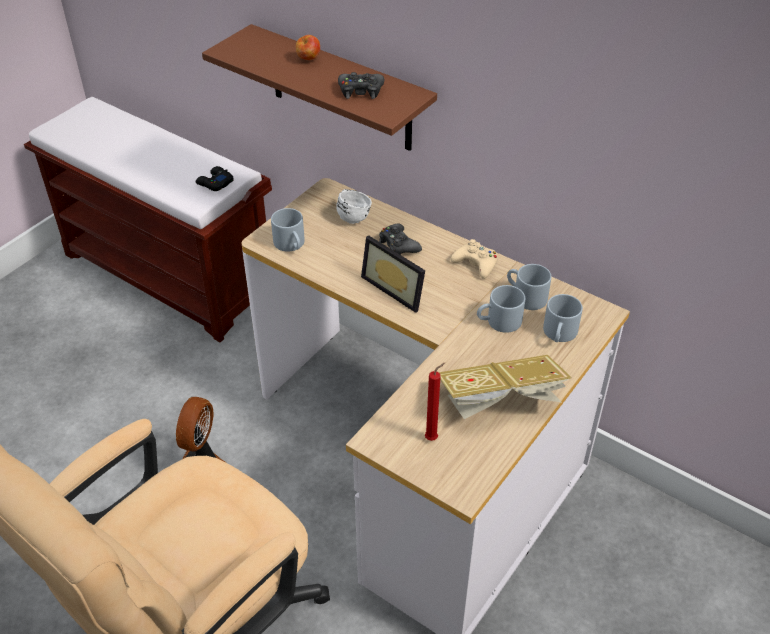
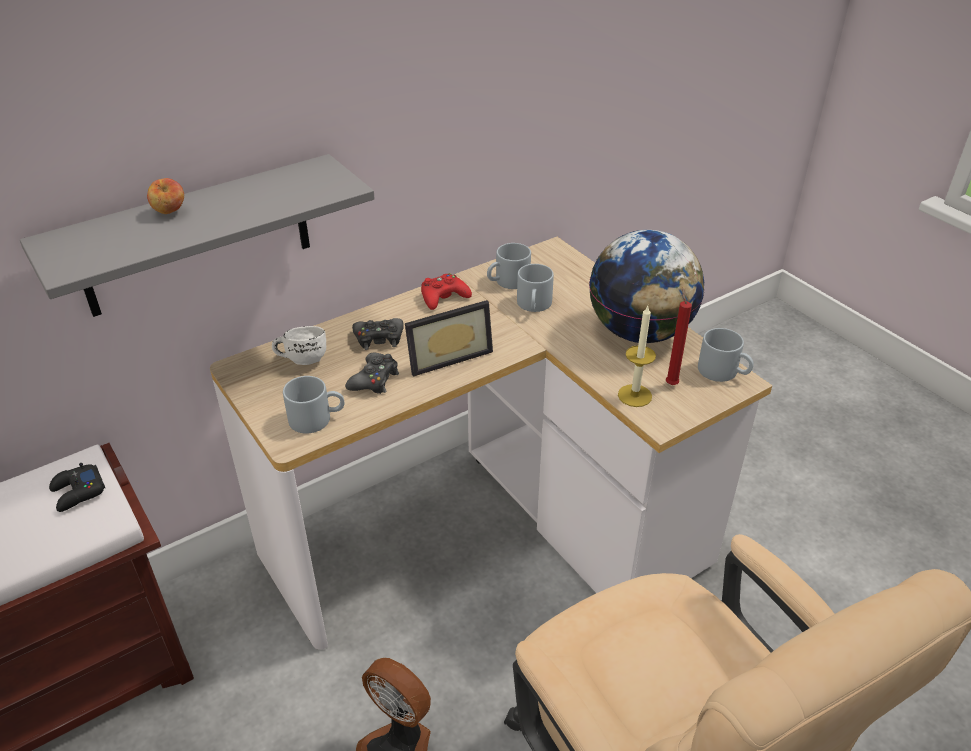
camera: 70 degrees left, 5 degrees down
brown shelf [202,24,437,151] -> grey shelf [20,154,375,317]
black game controller [338,72,384,99] -> black game controller moved to [345,353,399,394]
book [439,355,572,419] -> globe [589,230,704,343]
beige game controller [451,239,498,279] -> red game controller [421,273,472,310]
grey mug [543,294,583,342] -> grey mug moved to [698,328,754,382]
none -> candle [618,306,656,407]

